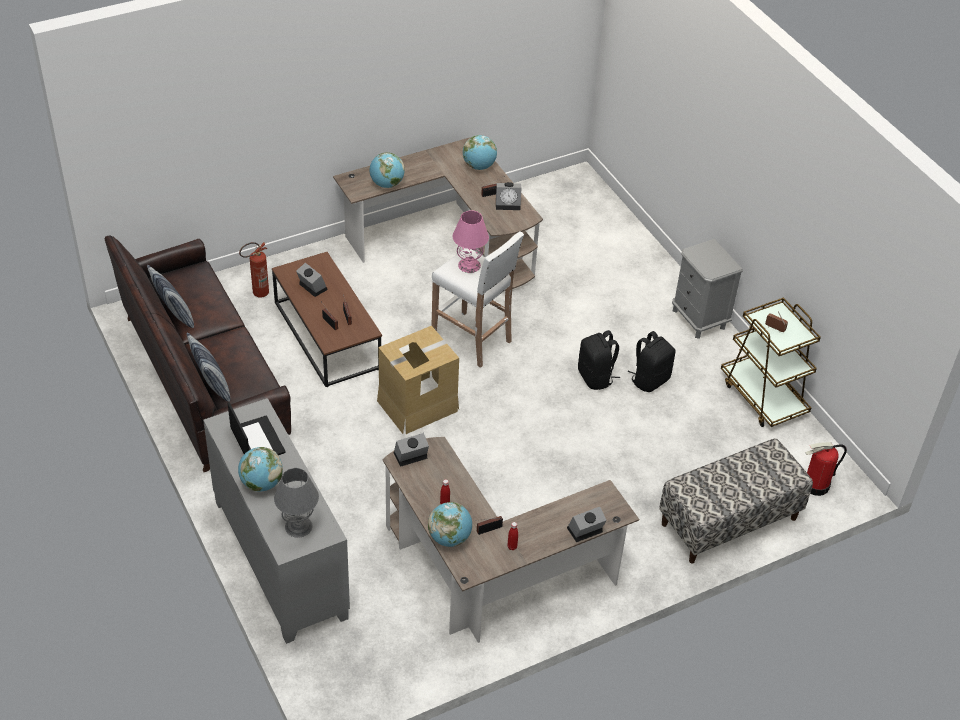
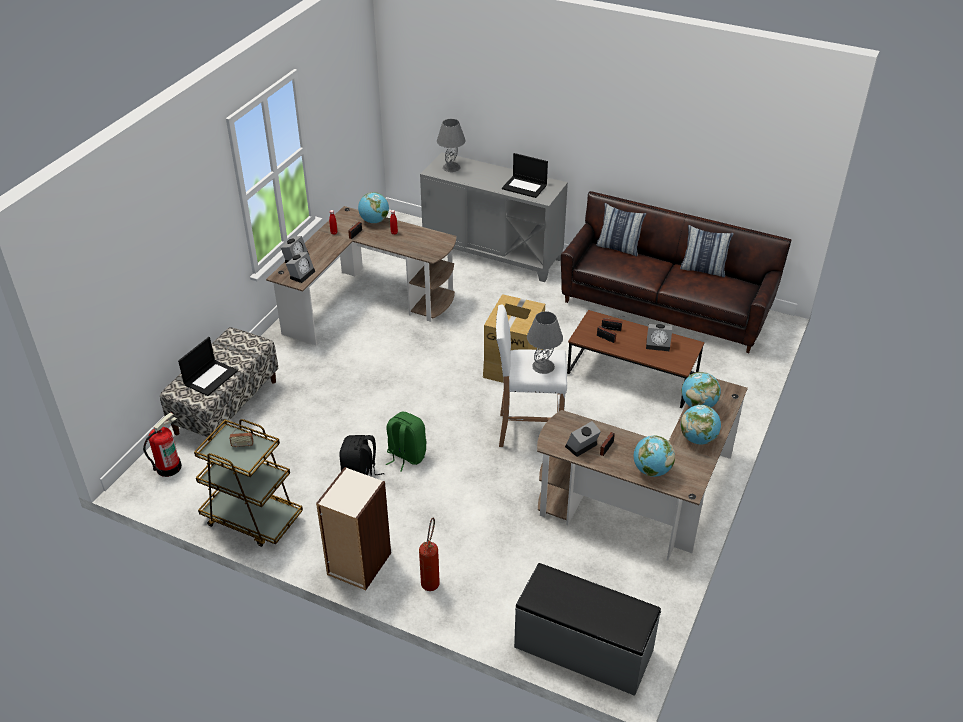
camera: 145 degrees right, 5 degrees down
globe [238,447,283,492] -> globe moved to [681,405,721,444]
fire extinguisher [239,242,269,298] -> fire extinguisher moved to [419,518,440,591]
alarm clock [394,433,429,467] -> alarm clock moved to [286,252,315,283]
pink table lamp [452,210,489,273] -> grey table lamp [527,311,563,374]
black backpack [578,330,620,390] -> green backpack [386,412,427,472]
grey nightstand [672,239,743,339] -> bookcase [316,467,391,591]
none -> laptop [178,337,238,396]
none -> grey bench [514,563,661,696]

